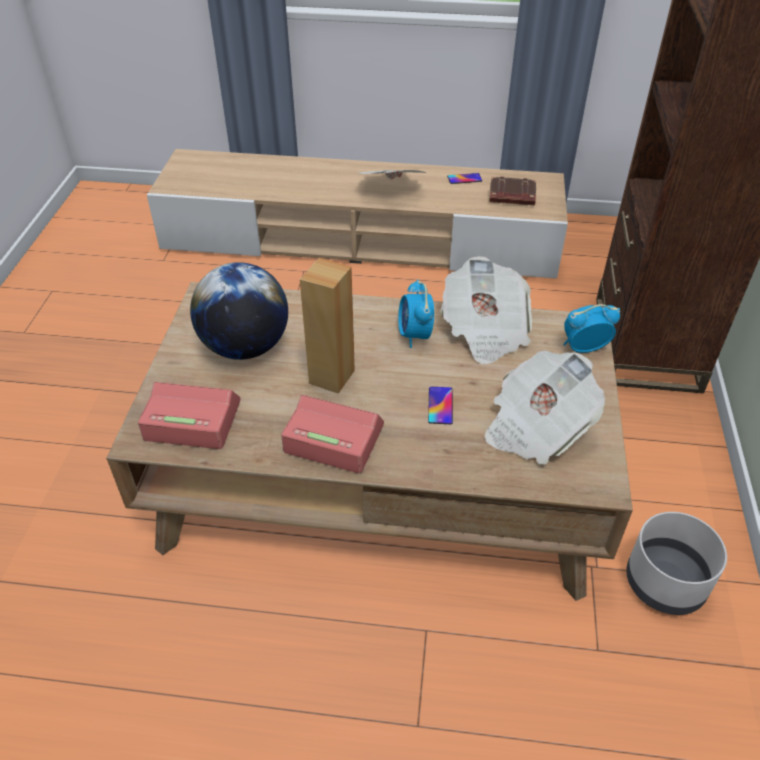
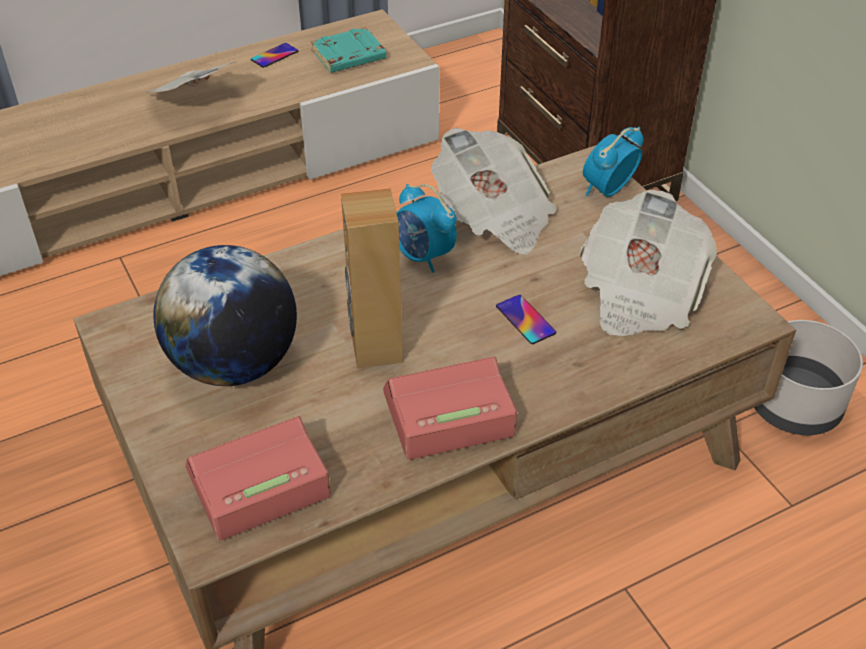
camera: 35 degrees left, 0 degrees up
brown book [489,177,536,205] -> turquoise book [311,27,386,73]

